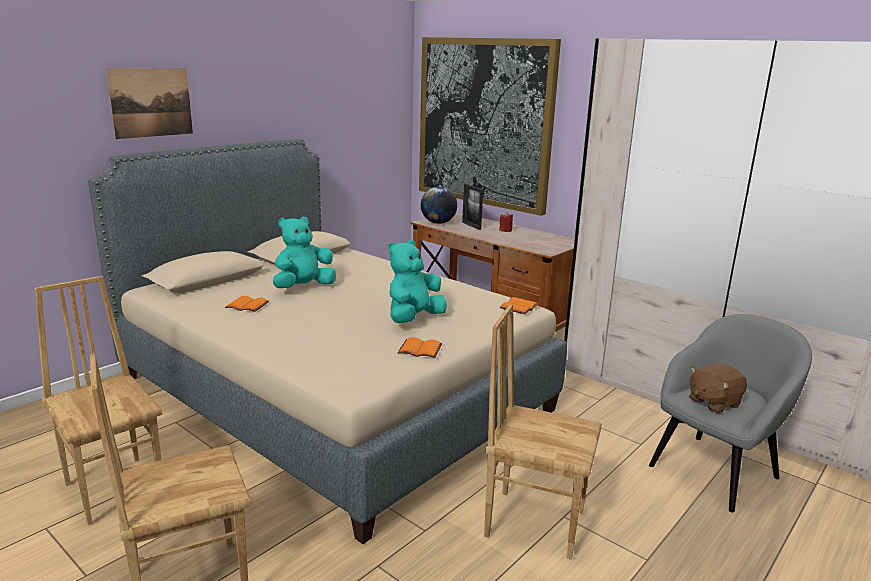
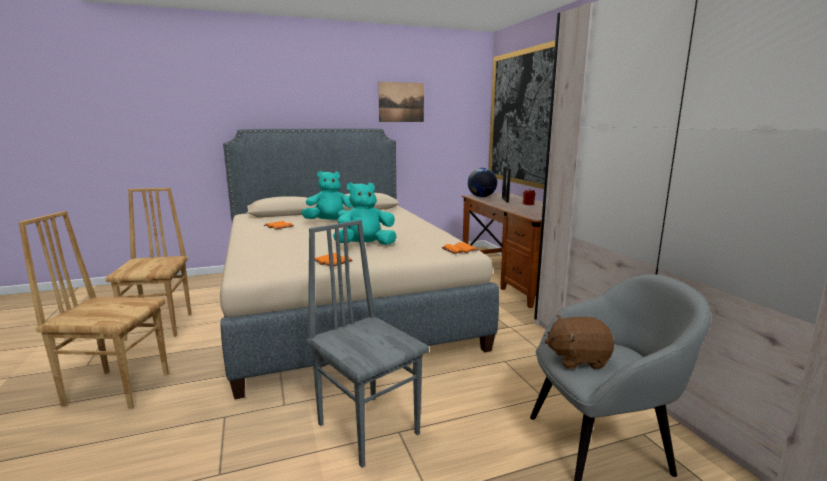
camera: 30 degrees right, 5 degrees down
picture [106,68,193,139] -> picture moved to [378,82,424,122]
brown chair [484,304,602,560] -> grey chair [307,220,429,468]

